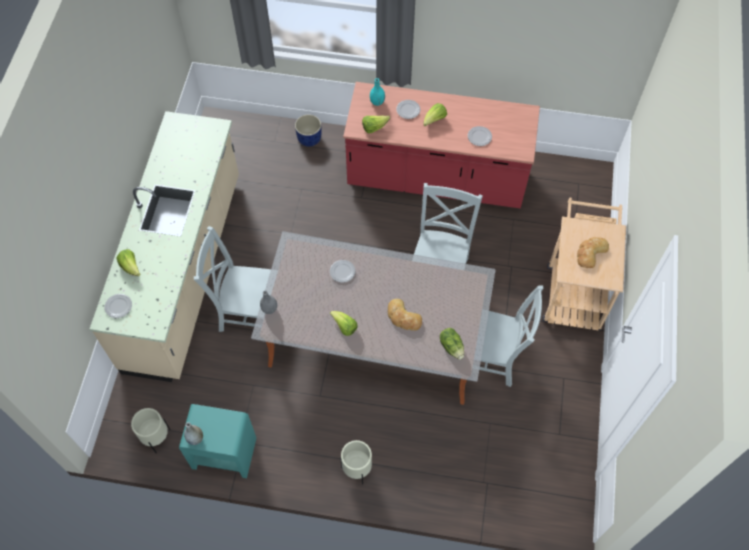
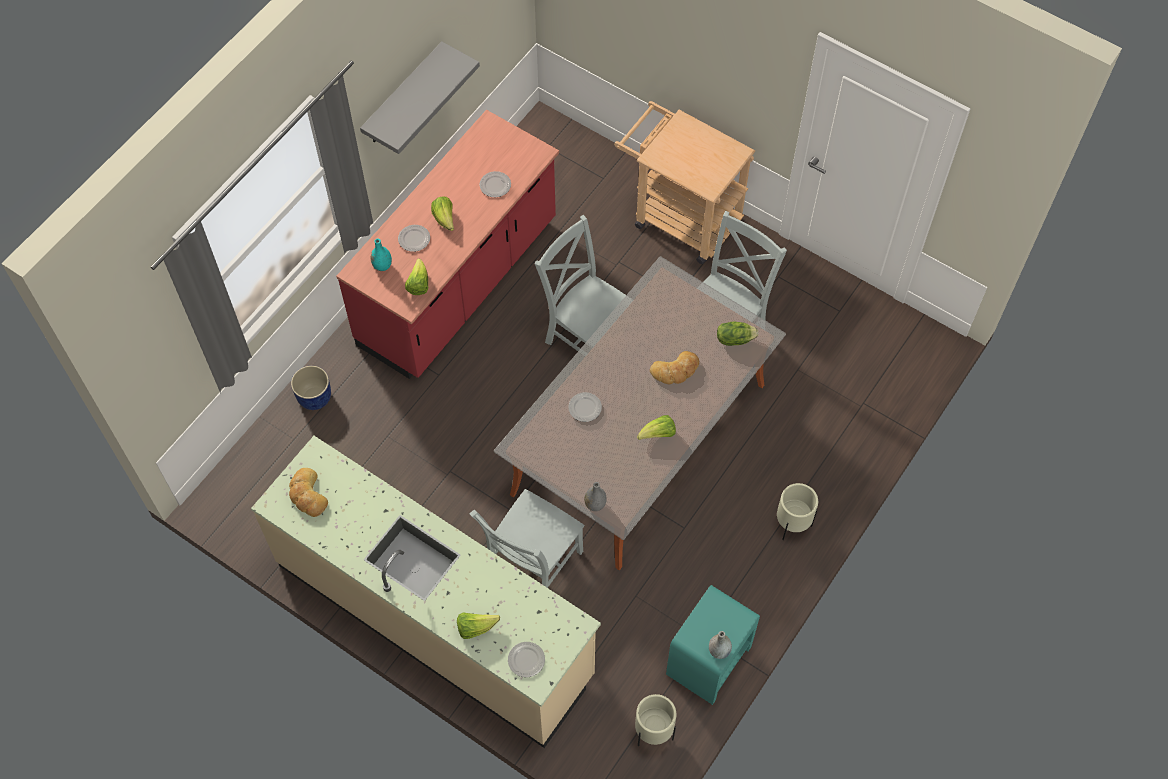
camera: 65 degrees left, 0 degrees up
bread [577,237,609,268] -> bread moved to [289,468,328,517]
none -> grey shelf [360,41,480,154]

